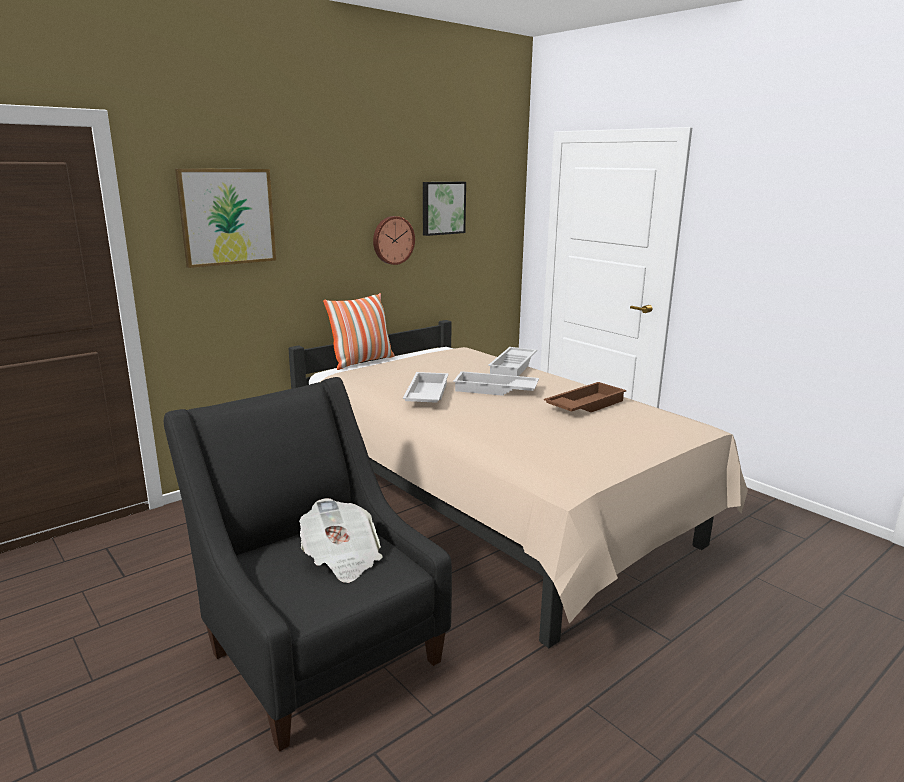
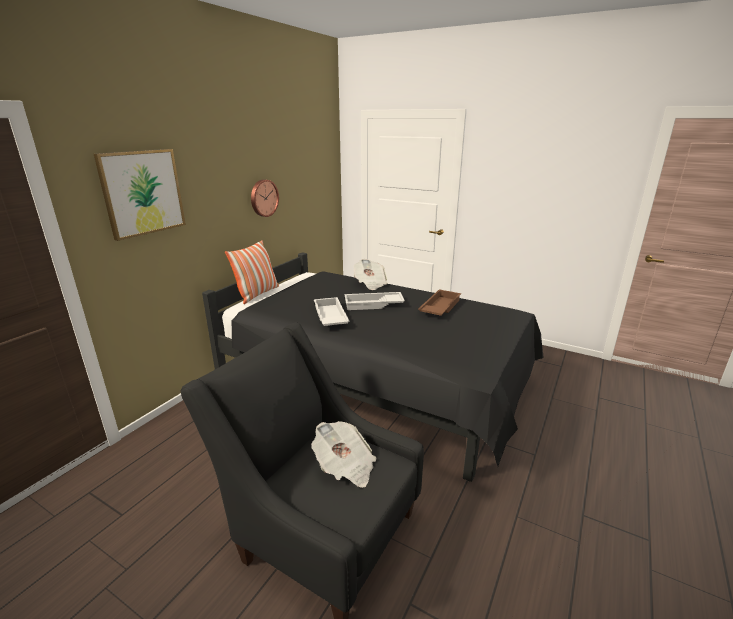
camera: 20 degrees left, 5 degrees up
beige bed [288,320,748,648] -> black bed [202,252,544,482]
picture [423,182,466,236] -> none
white tray [488,347,537,376] -> newspaper [354,259,388,290]

